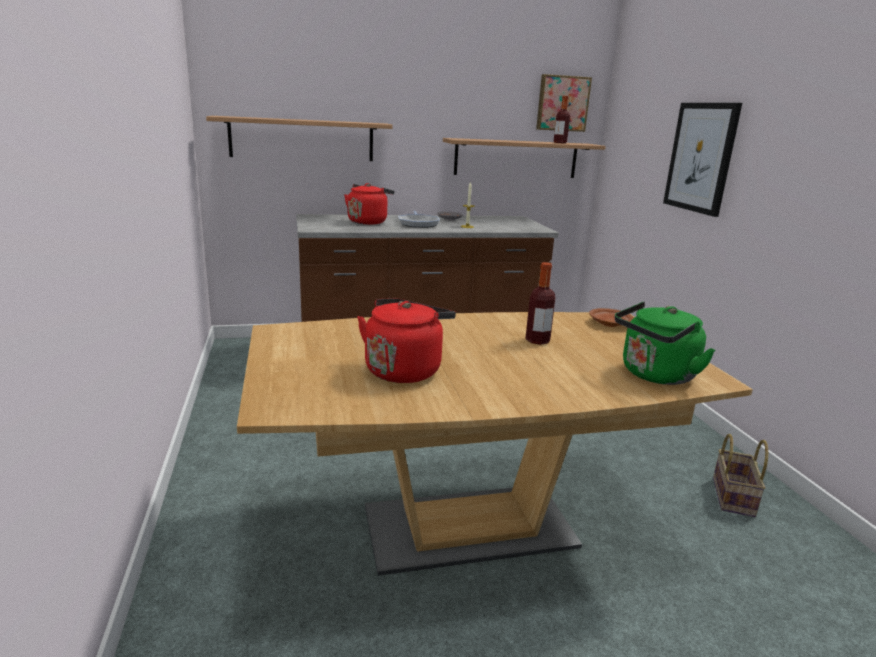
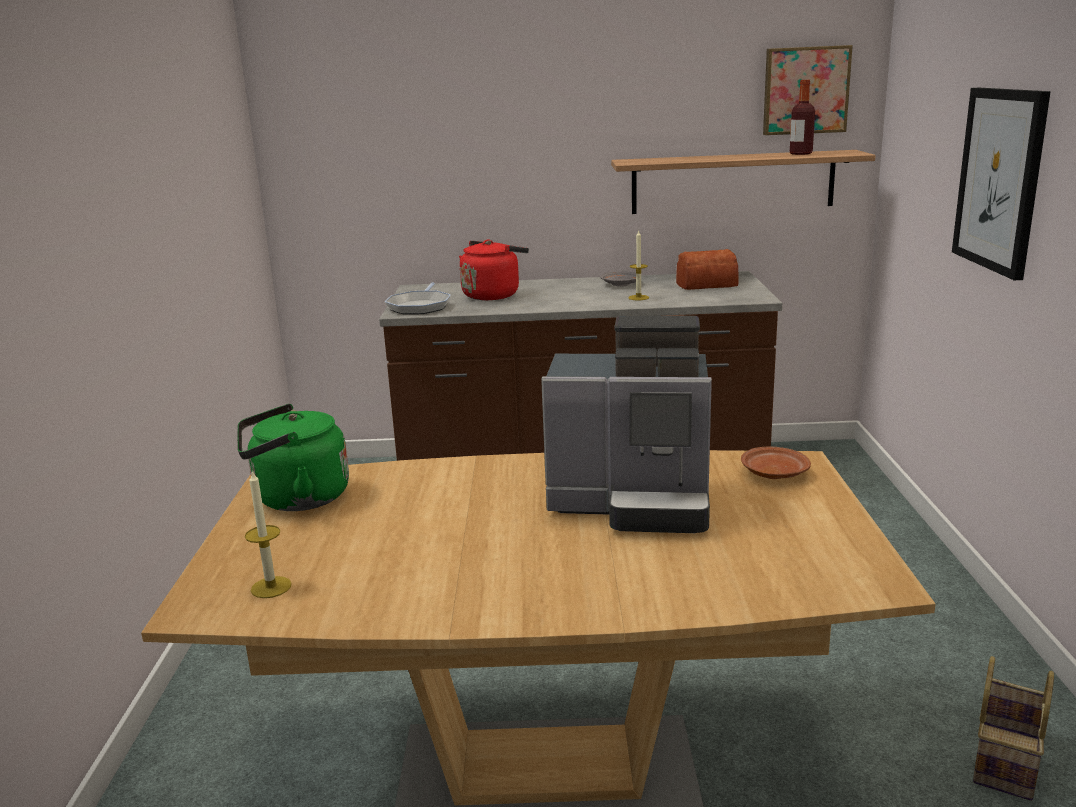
camera: 15 degrees right, 0 degrees up
shelf [206,116,393,161] -> none
red kettle [357,298,456,383] -> none
frying pan [398,211,440,228] -> frying pan moved to [385,282,451,315]
bottle [525,262,556,345] -> coffee machine [541,316,712,533]
green kettle [615,302,715,385] -> green kettle moved to [238,404,349,511]
none -> candle [245,470,292,598]
none -> bread [676,249,739,290]

